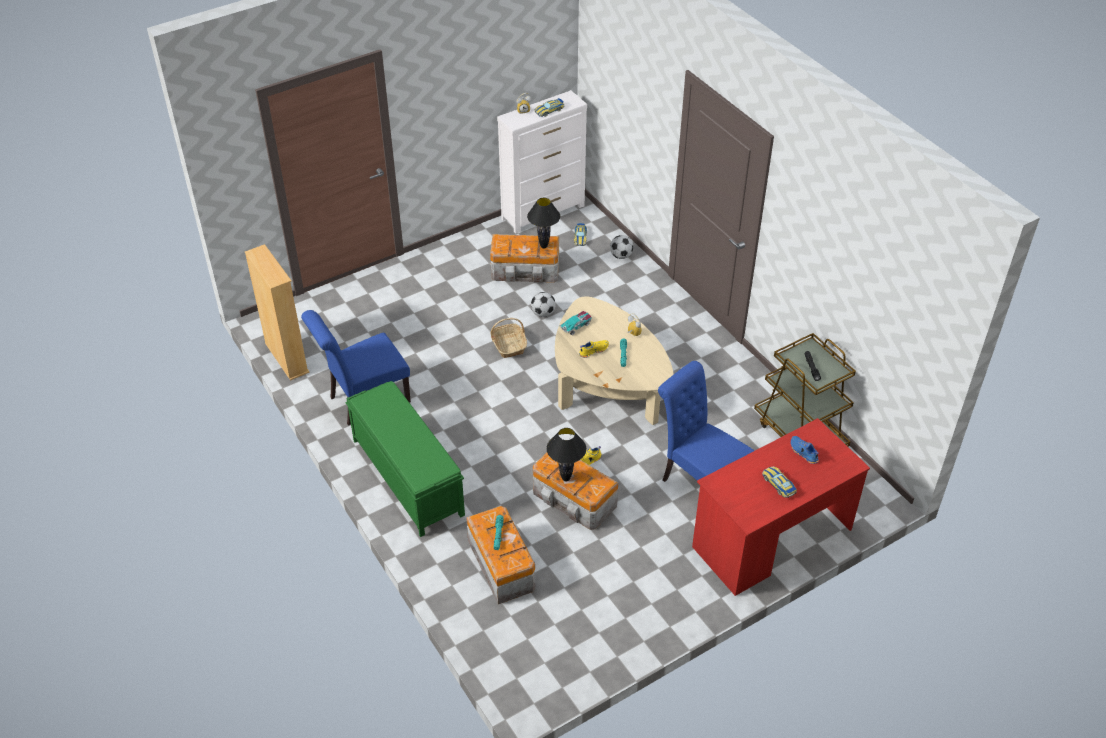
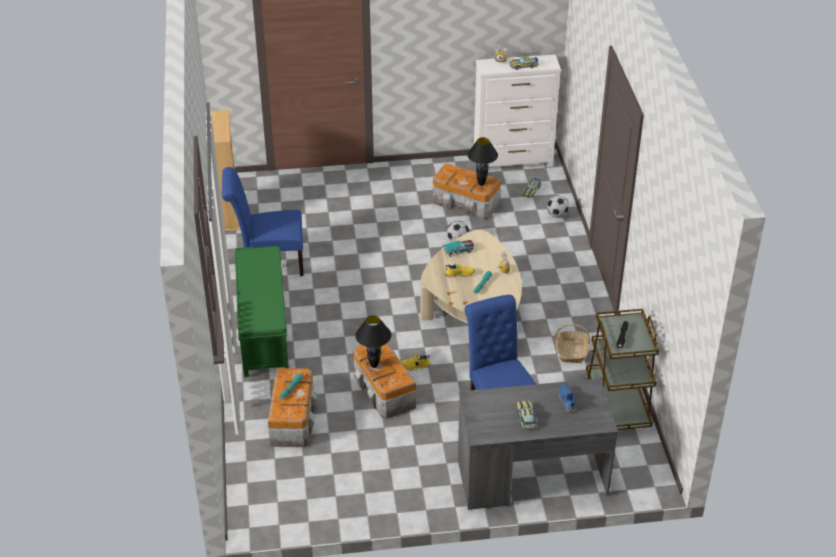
camera: 25 degrees right, 5 degrees down
basket [491,318,527,358] -> basket moved to [555,324,590,363]
red desk [692,418,870,596] -> grey desk [458,378,618,510]

